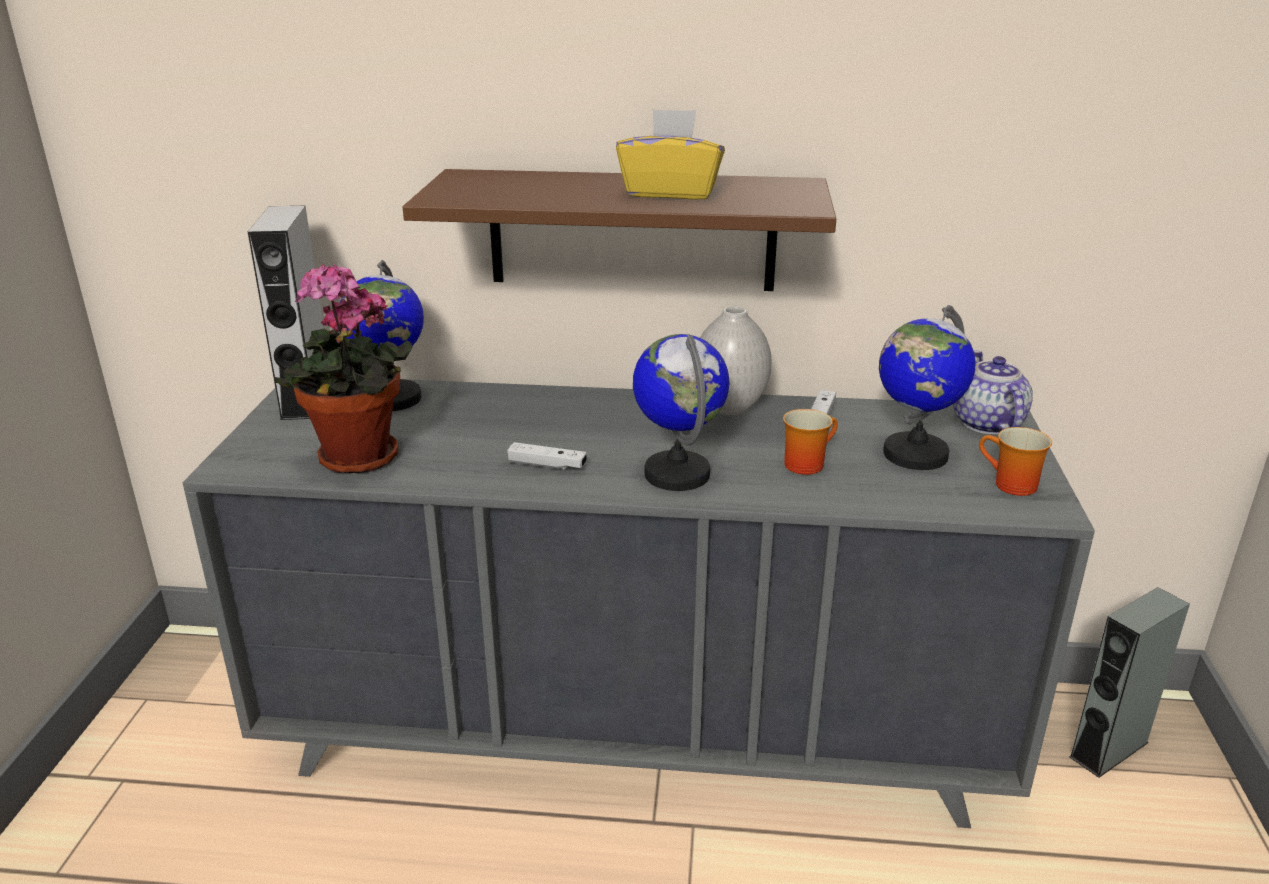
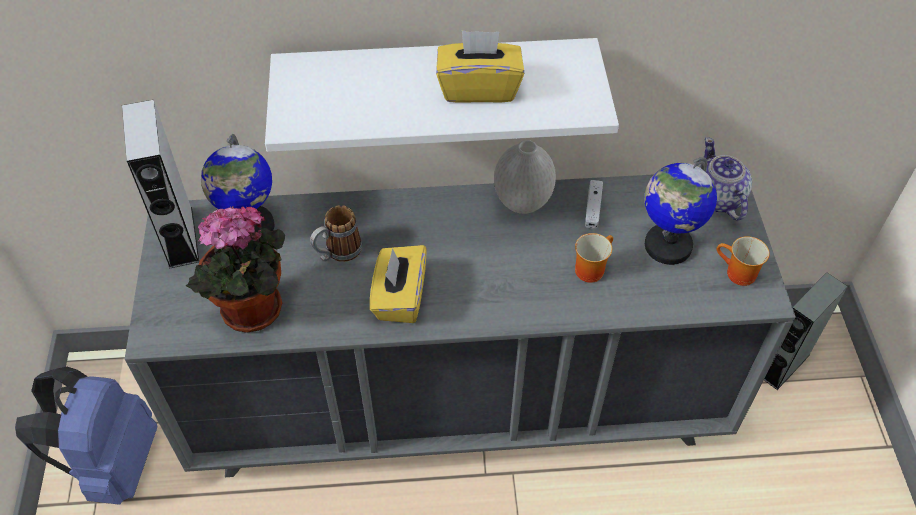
camera: 10 degrees left, 25 degrees up
brown shelf [402,169,836,291] -> white shelf [265,38,619,152]
white game controller [507,442,587,469] -> yellow tissue box [370,245,427,323]
globe [633,334,730,491] -> none
none -> blue backpack [15,367,157,505]
none -> mug [310,205,362,262]

